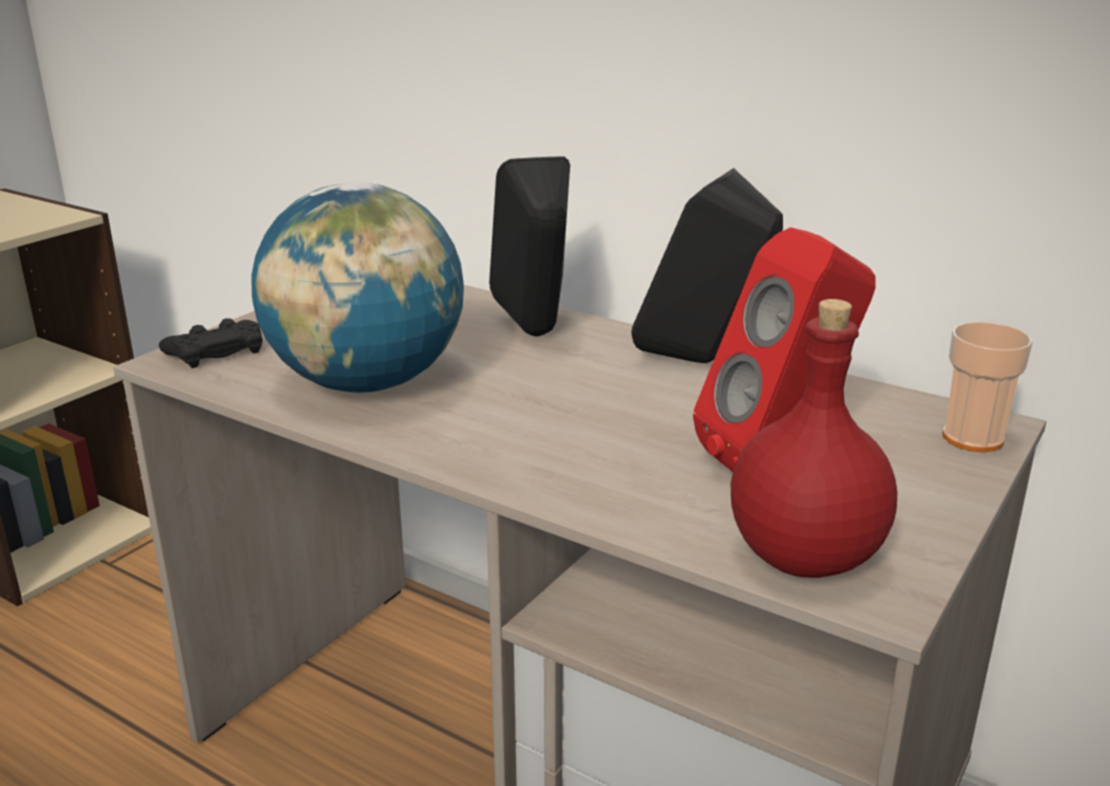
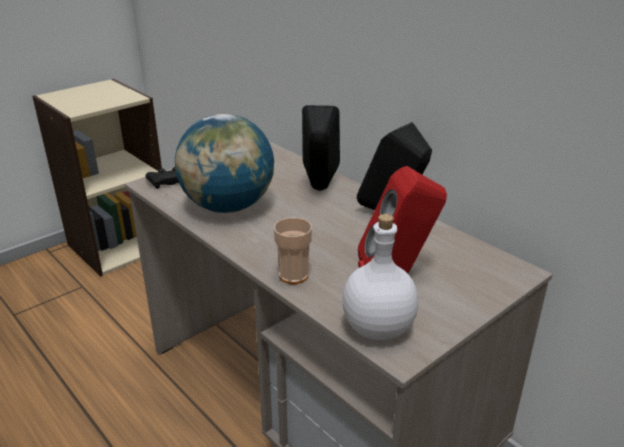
camera: 15 degrees right, 5 degrees up
red bottle [730,299,897,578] -> white bottle [342,214,418,340]
cup [942,322,1033,452] -> cup moved to [274,217,312,284]

